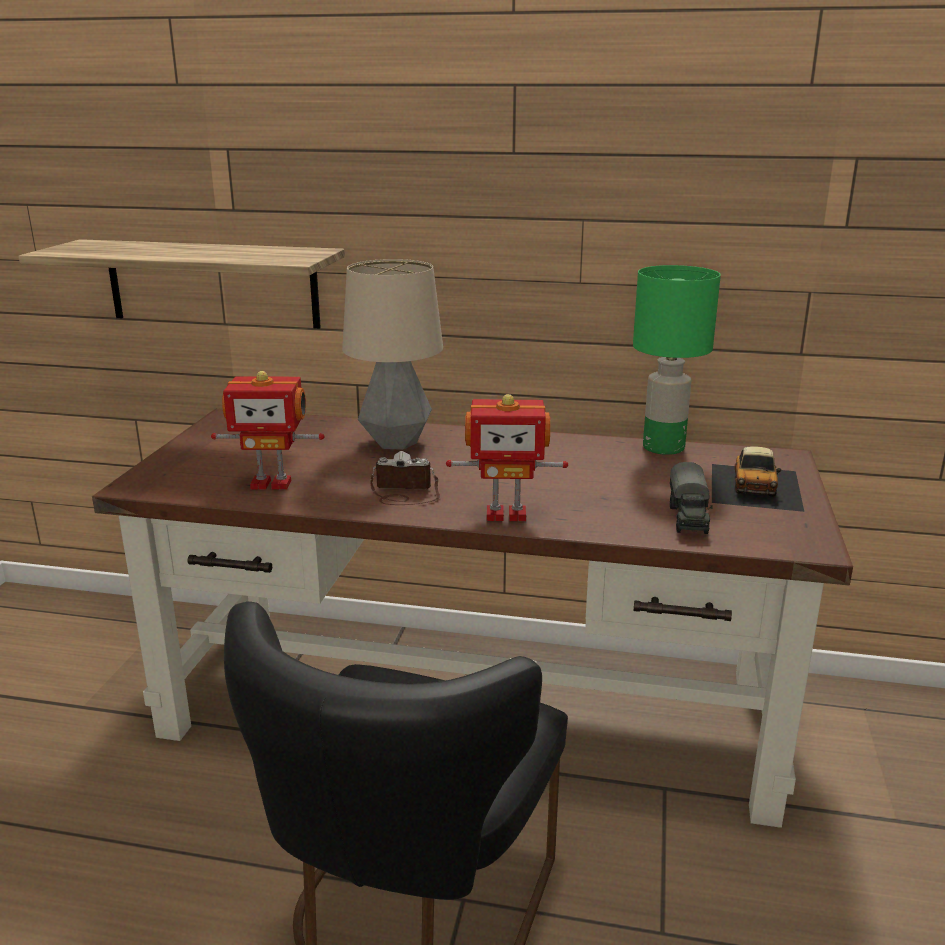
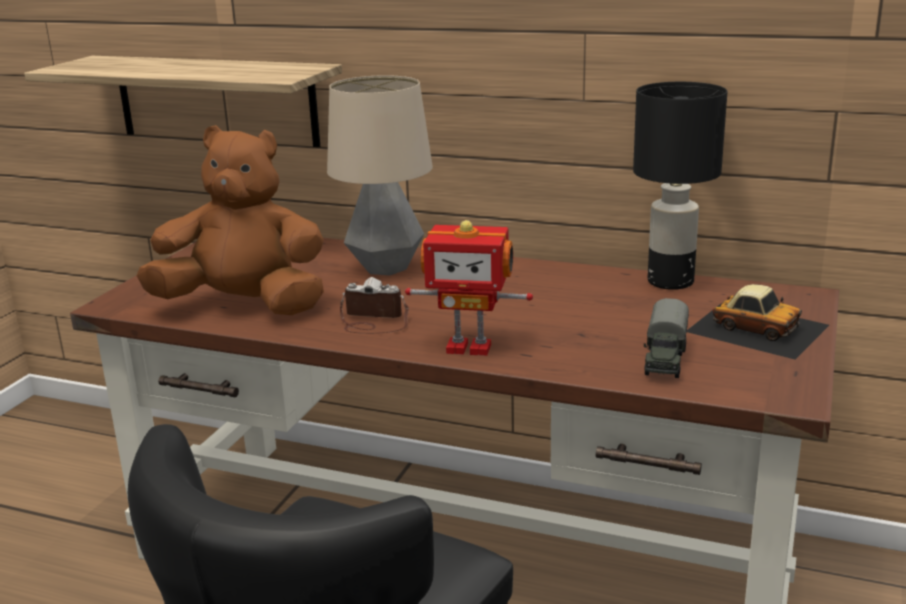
camera: 10 degrees right, 0 degrees up
toy robot [211,371,325,490] -> brown plush toy [137,125,324,315]
green table lamp [633,265,721,455] -> black table lamp [633,82,727,290]
toy car [712,446,804,512] -> toy car turned 75 degrees counterclockwise [687,284,829,359]

